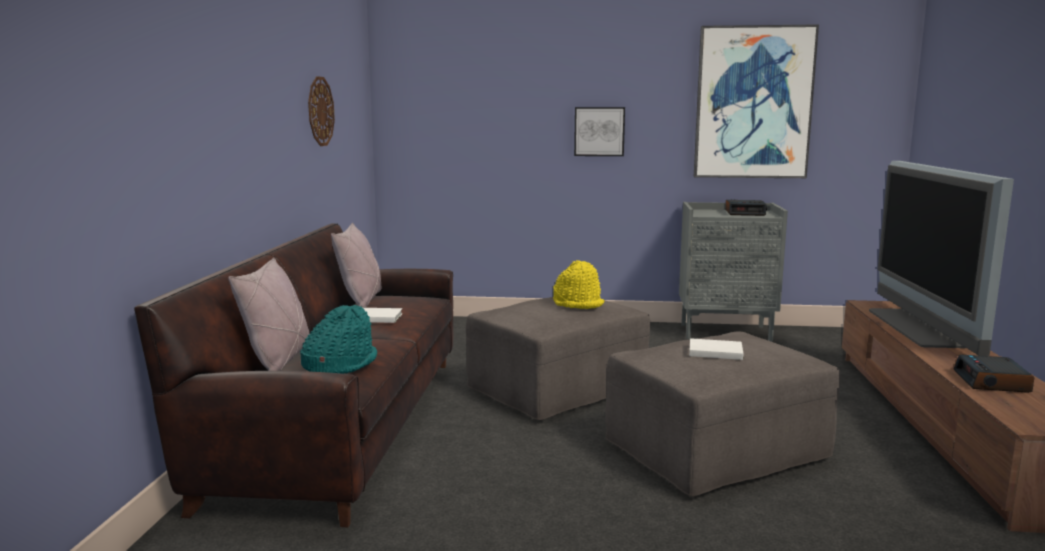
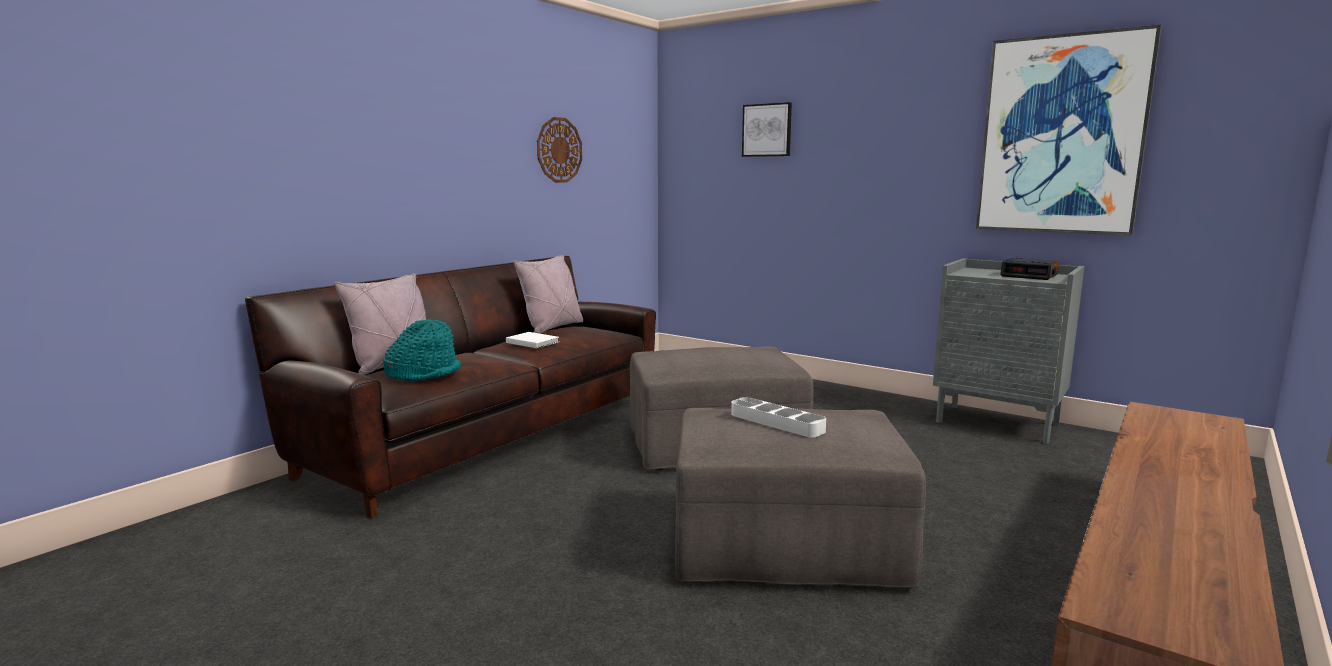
camera: 30 degrees right, 0 degrees up
yellow hat [553,260,605,309] -> none
picture [574,107,625,156] -> picture moved to [742,102,792,157]
white book [689,338,744,360] -> white tray [731,397,826,437]
television [869,161,1014,356] -> none
alarm clock [954,354,1034,393] -> none

